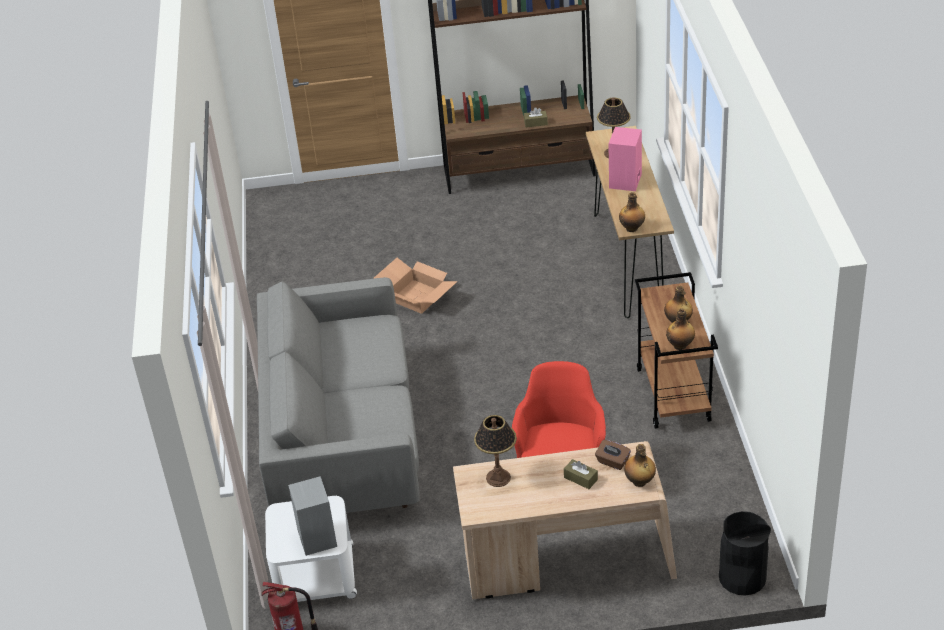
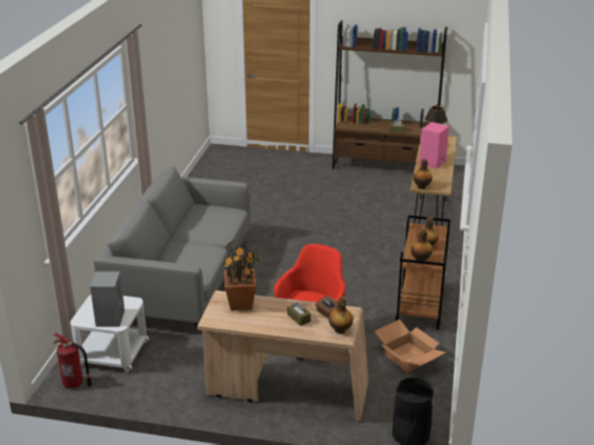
camera: 15 degrees right, 10 degrees down
cardboard box [374,258,458,314] -> cardboard box moved to [374,319,446,373]
table lamp [474,415,517,487] -> potted plant [222,239,259,311]

